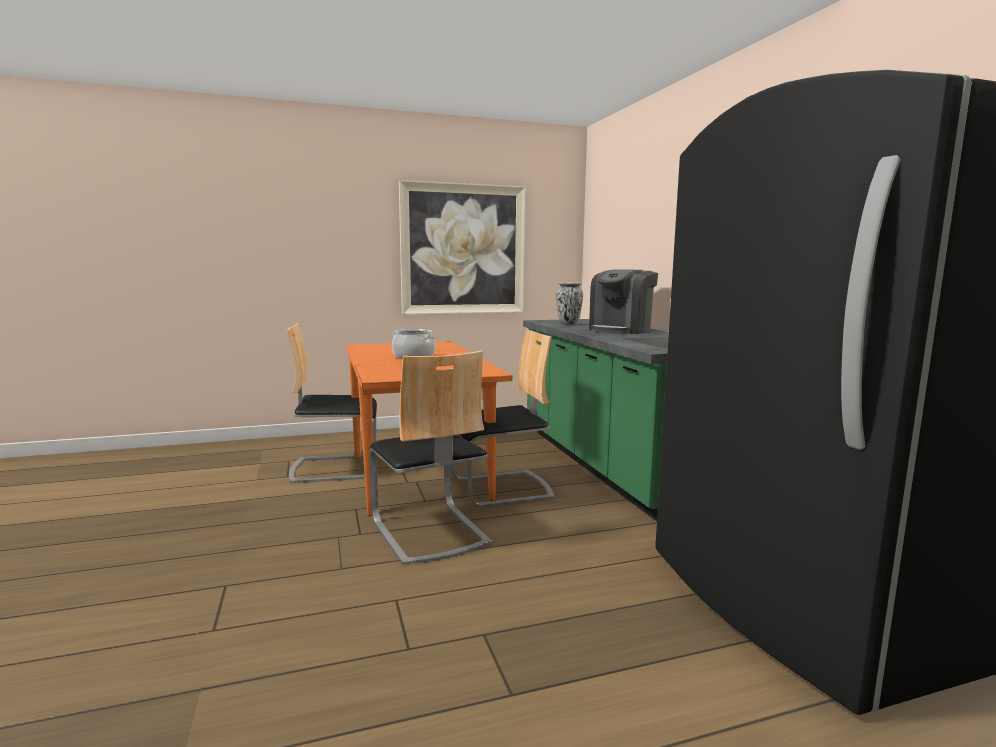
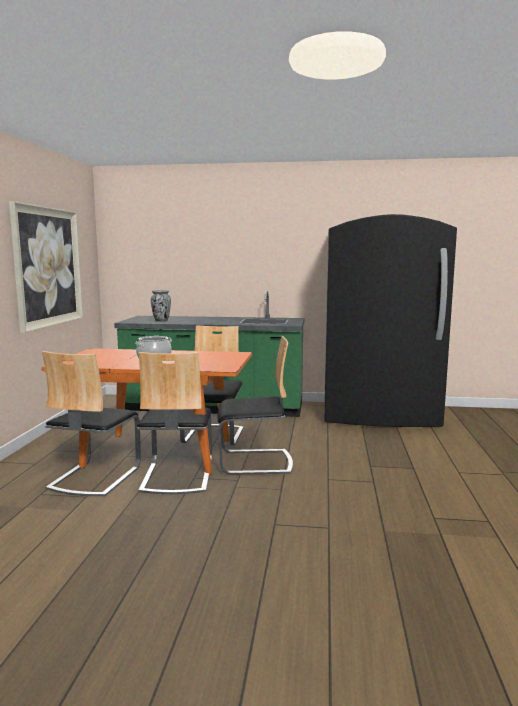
camera: 65 degrees left, 0 degrees up
coffee machine [589,269,658,334] -> none
none -> chair [137,352,212,494]

